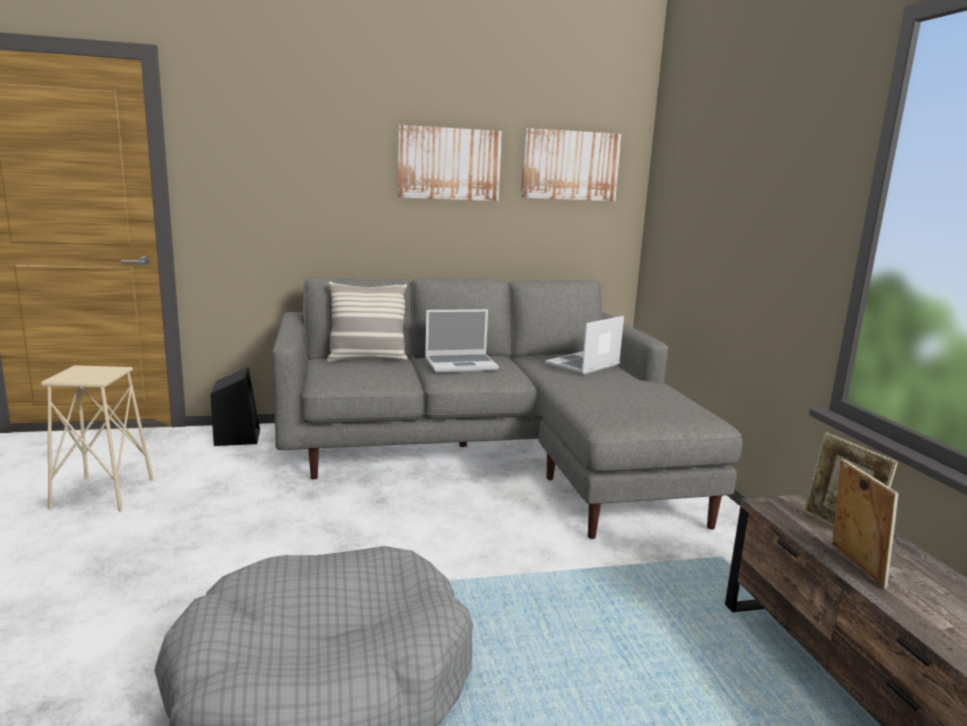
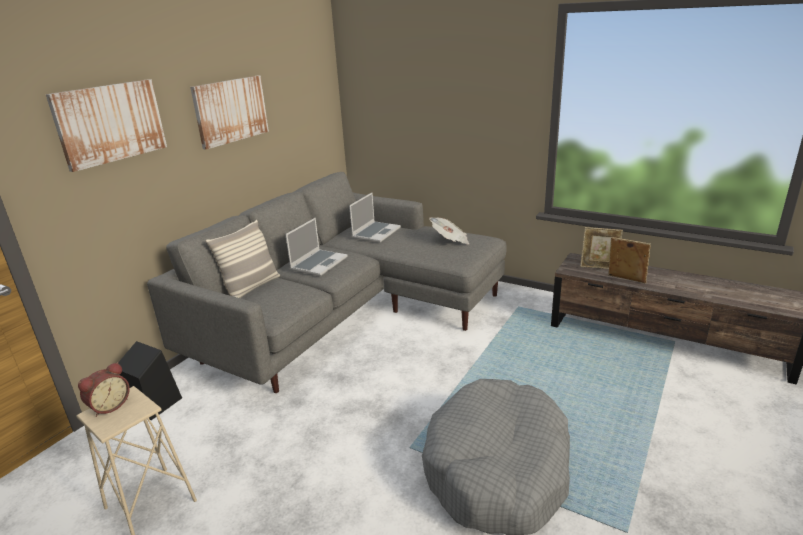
camera: 45 degrees left, 10 degrees up
picture [521,128,621,201] -> picture moved to [46,79,167,172]
laptop [545,316,624,375] -> laptop turned 150 degrees counterclockwise [349,193,401,242]
none -> alarm clock [78,362,130,417]
none -> newspaper [429,217,469,245]

